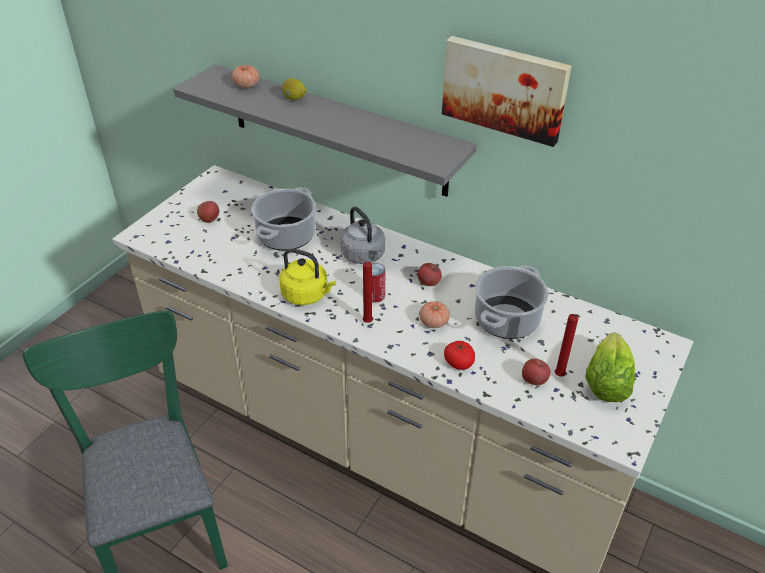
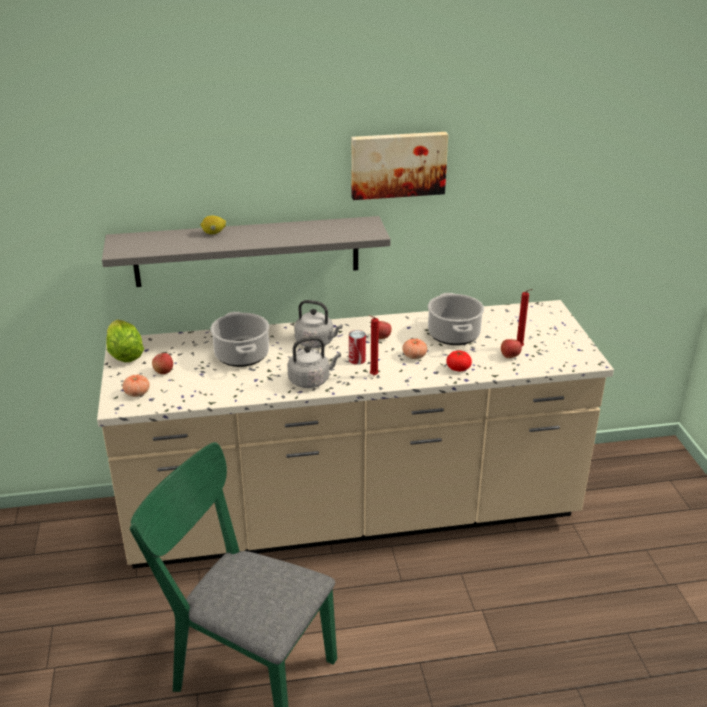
camera: 40 degrees left, 10 degrees down
tomato [232,65,260,88] -> tomato moved to [123,374,150,397]
yellow kettle [280,248,336,305] -> grey kettle [287,337,341,388]
lettuce [585,332,636,402] -> lettuce moved to [107,319,144,363]

